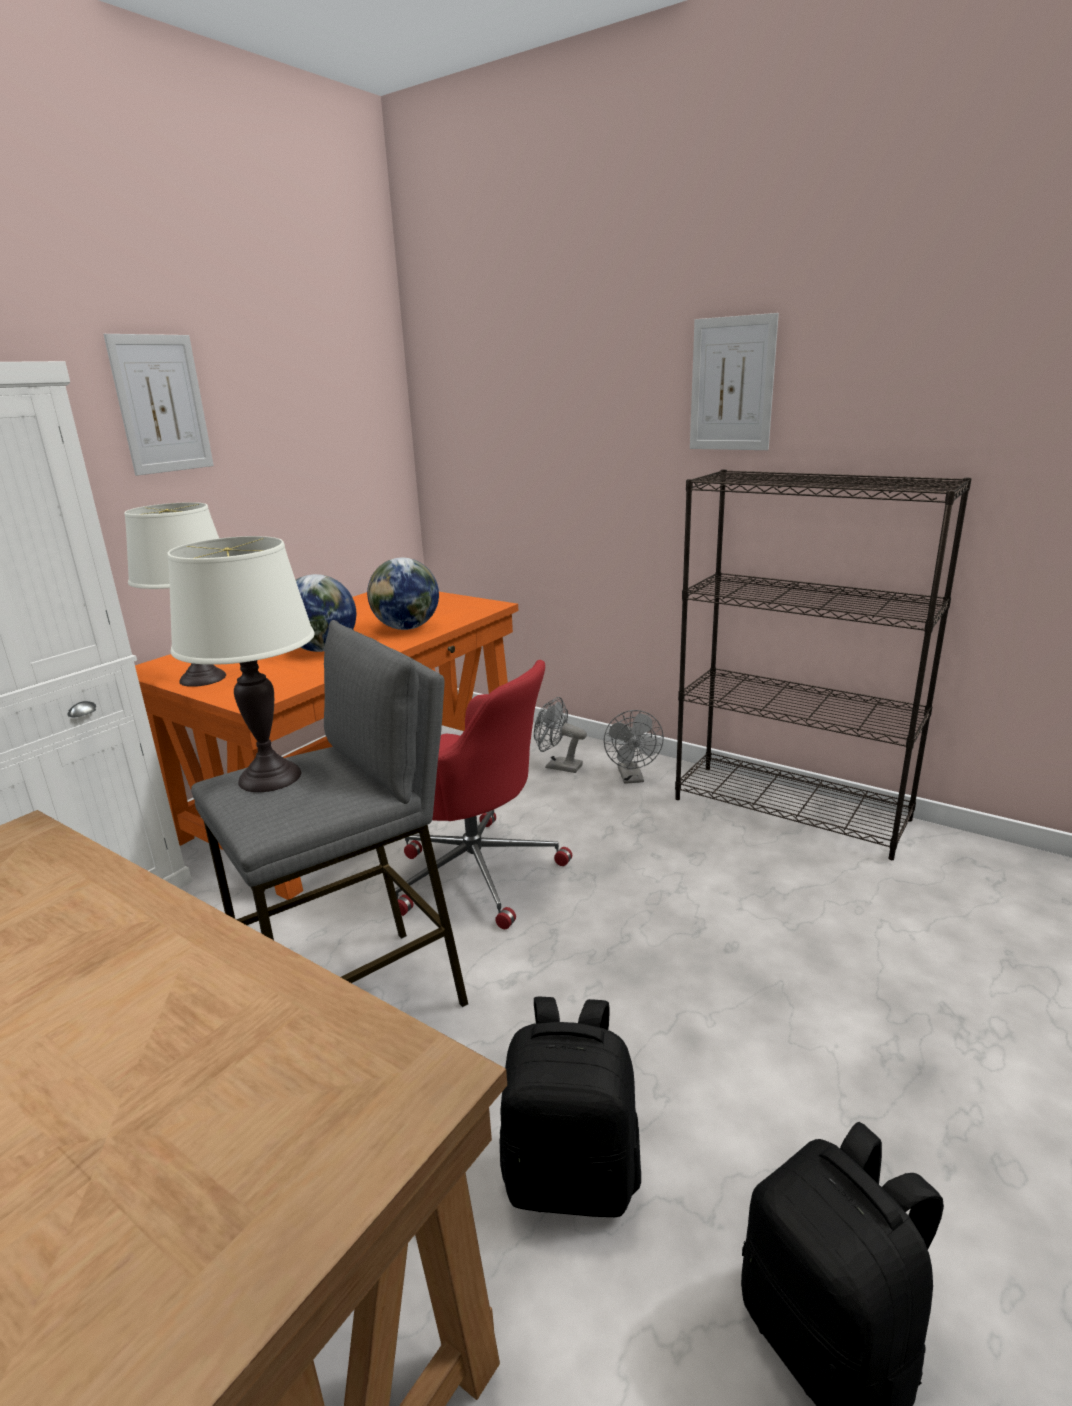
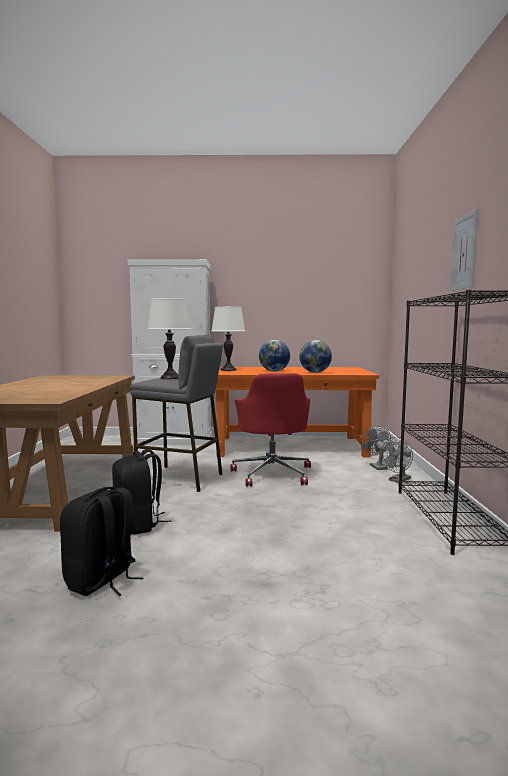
camera: 55 degrees right, 15 degrees down
picture [104,334,214,476] -> none

